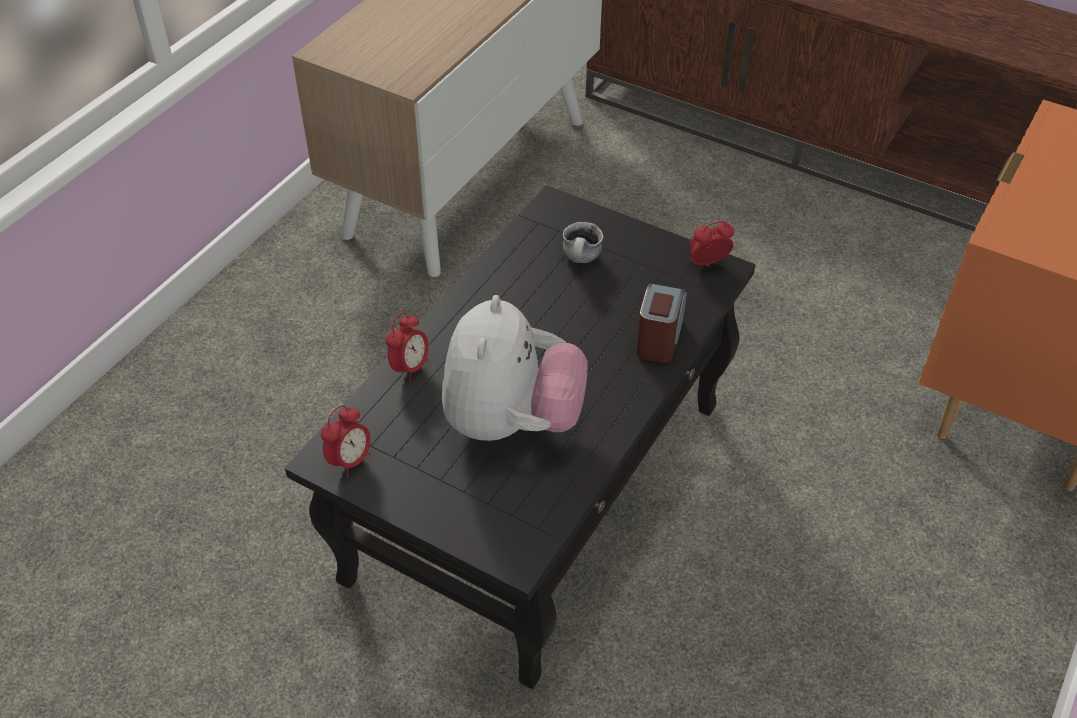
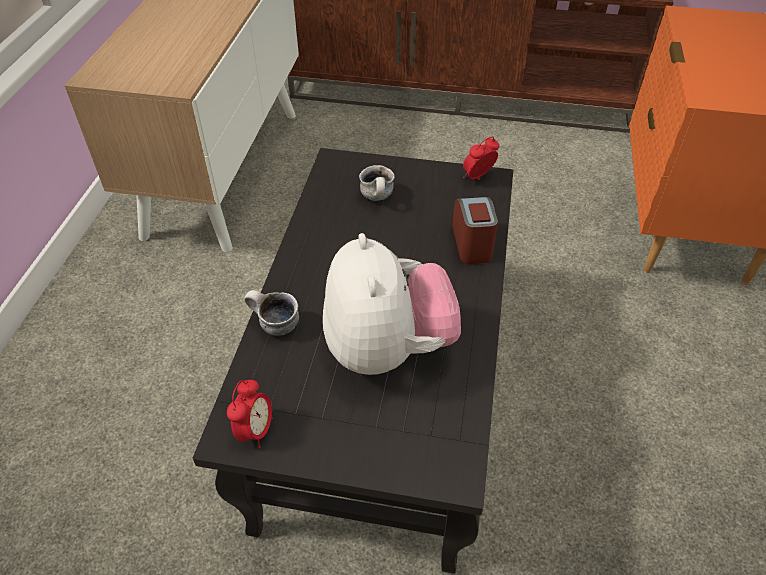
camera: 20 degrees left, 0 degrees up
alarm clock [386,313,429,382] -> mug [244,290,299,336]

